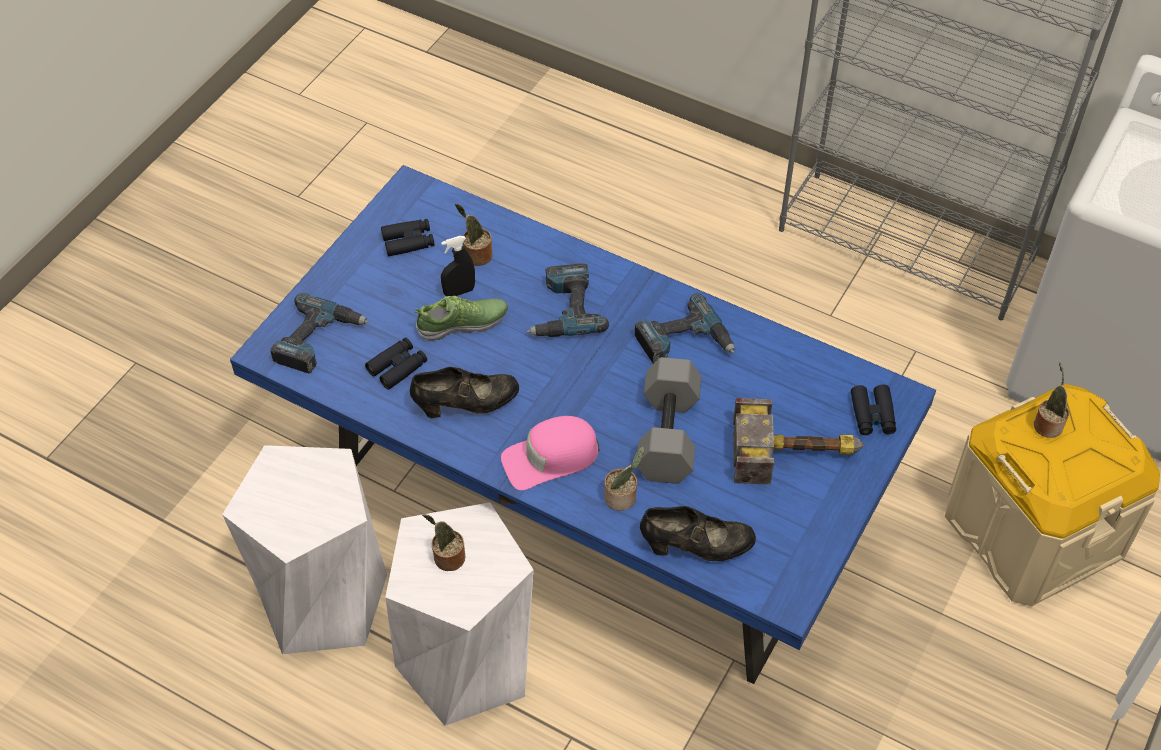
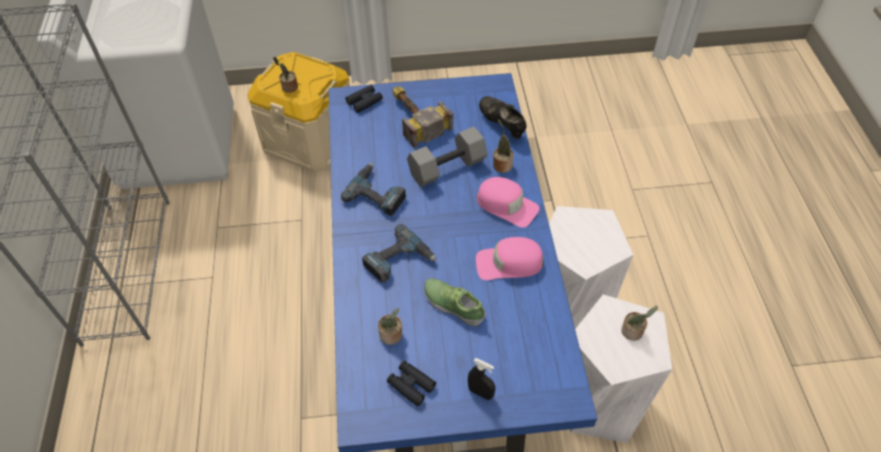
camera: 125 degrees left, 0 degrees up
power drill [270,293,369,374] -> none
black binoculars [365,338,427,390] -> none
black shoe [410,367,519,418] -> pink cap [476,237,544,280]
potted plant [422,514,465,571] -> potted plant moved to [621,306,658,341]
black spray bottle [441,236,475,296] -> black spray bottle moved to [468,358,495,400]

